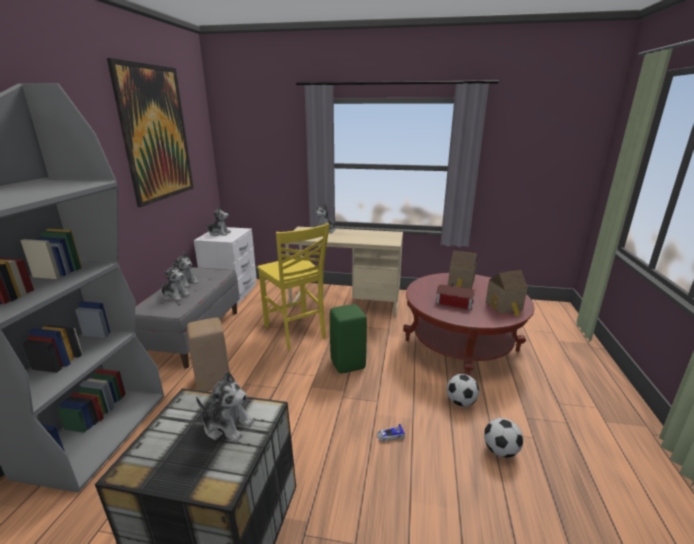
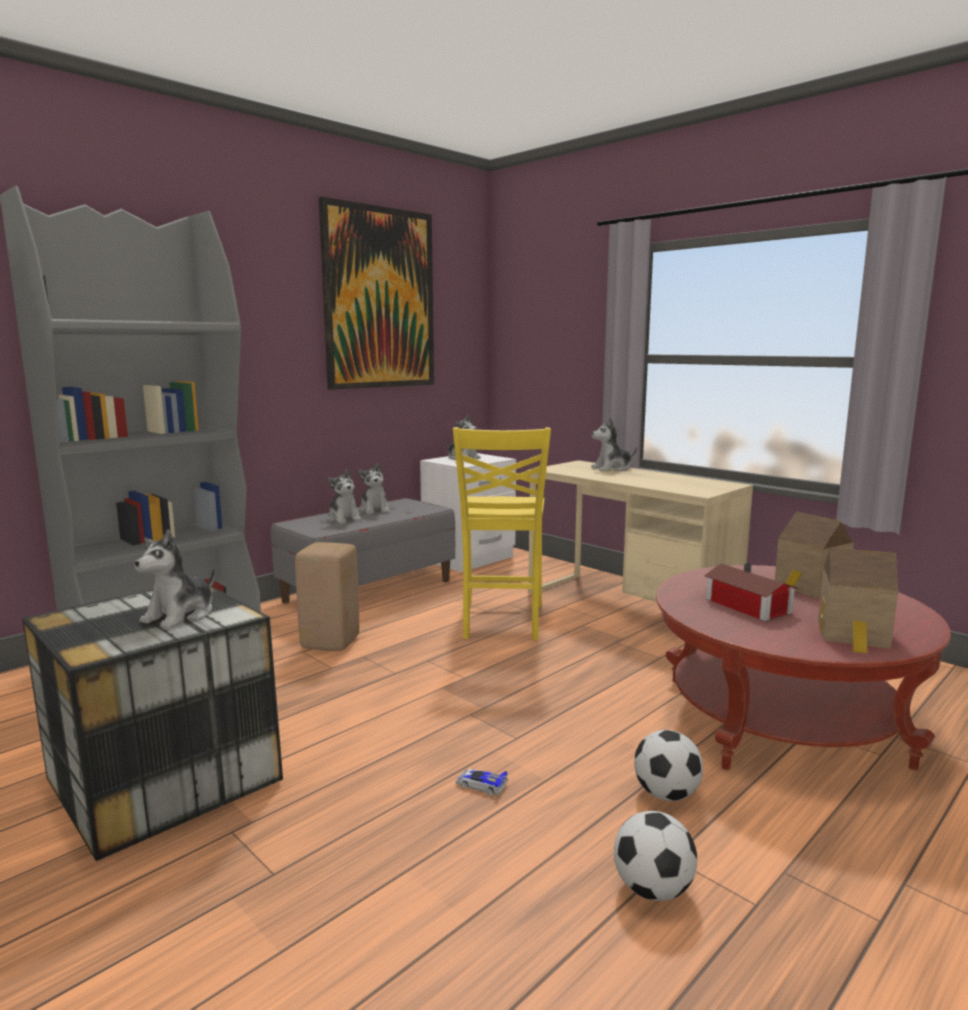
camera: 35 degrees right, 10 degrees down
plush toy [196,371,254,442] -> plush toy turned 60 degrees clockwise [134,530,215,629]
green stool [330,304,367,373] -> none

